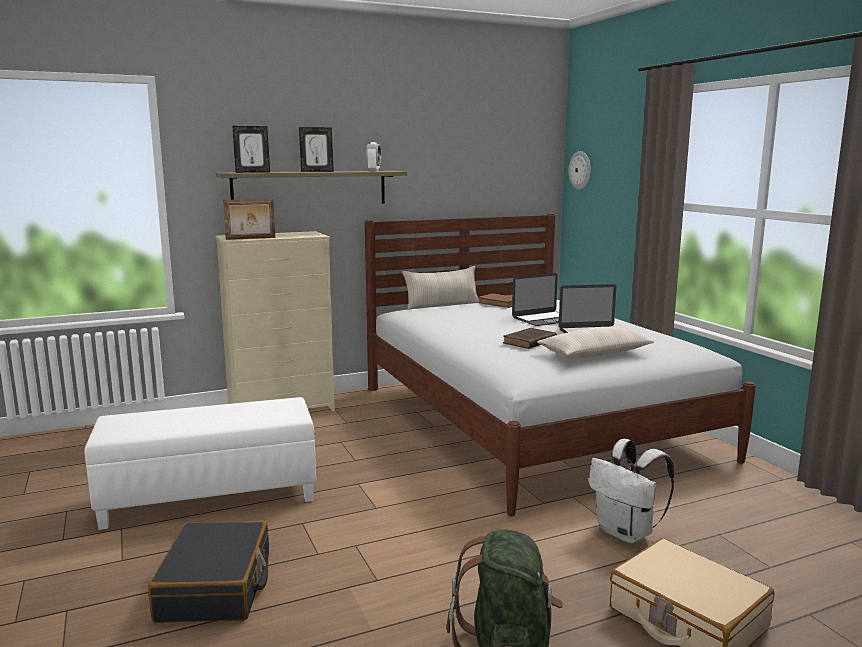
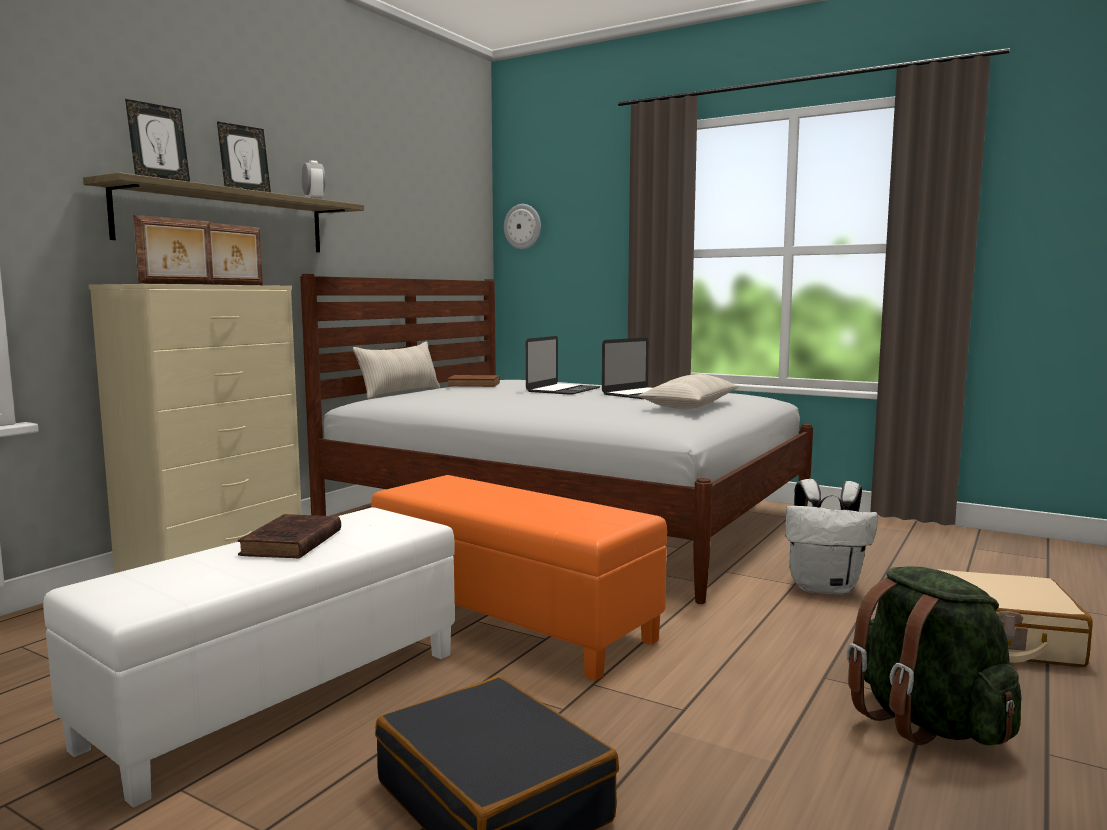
camera: 35 degrees left, 5 degrees down
brown book [503,328,557,349] -> brown book moved to [237,514,341,559]
none -> picture frame [204,223,263,285]
none -> orange ottoman [371,475,667,681]

